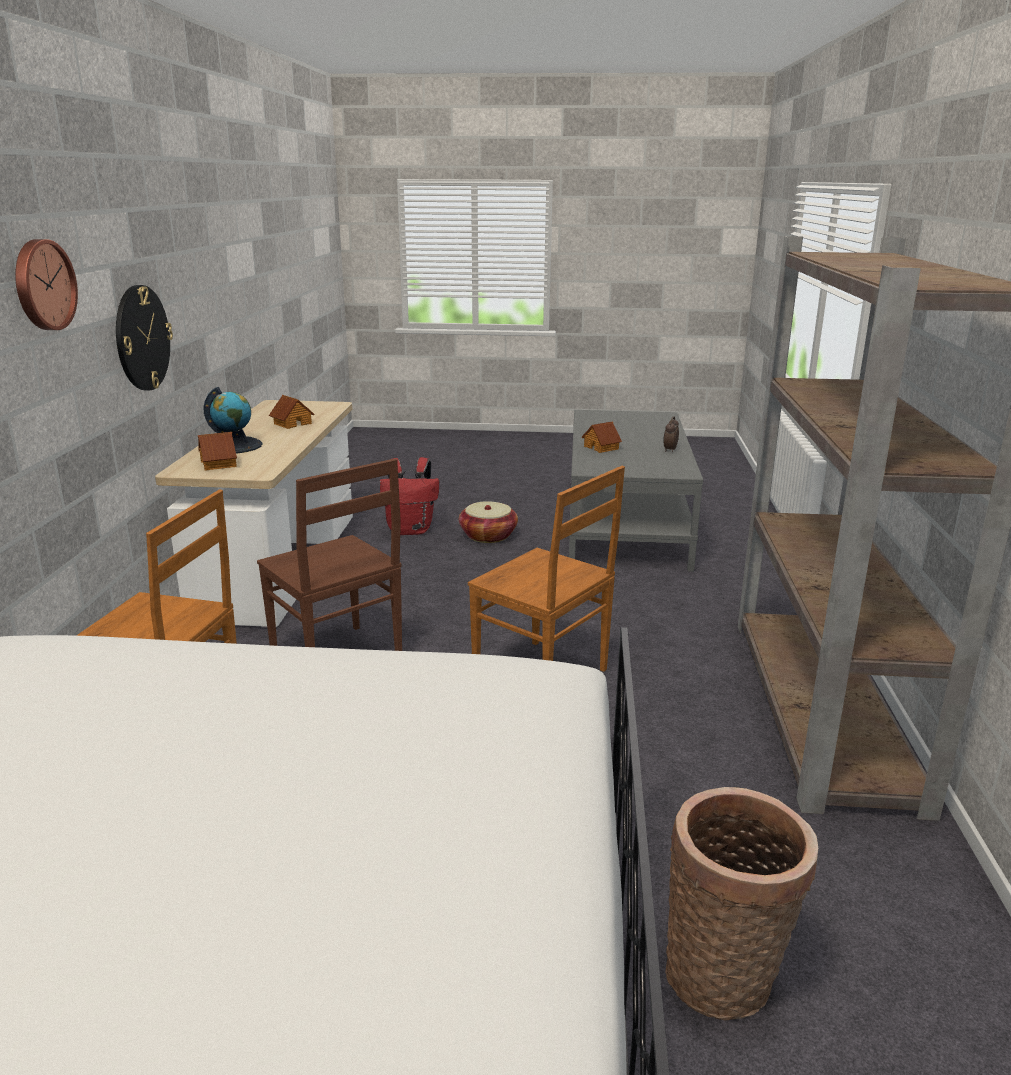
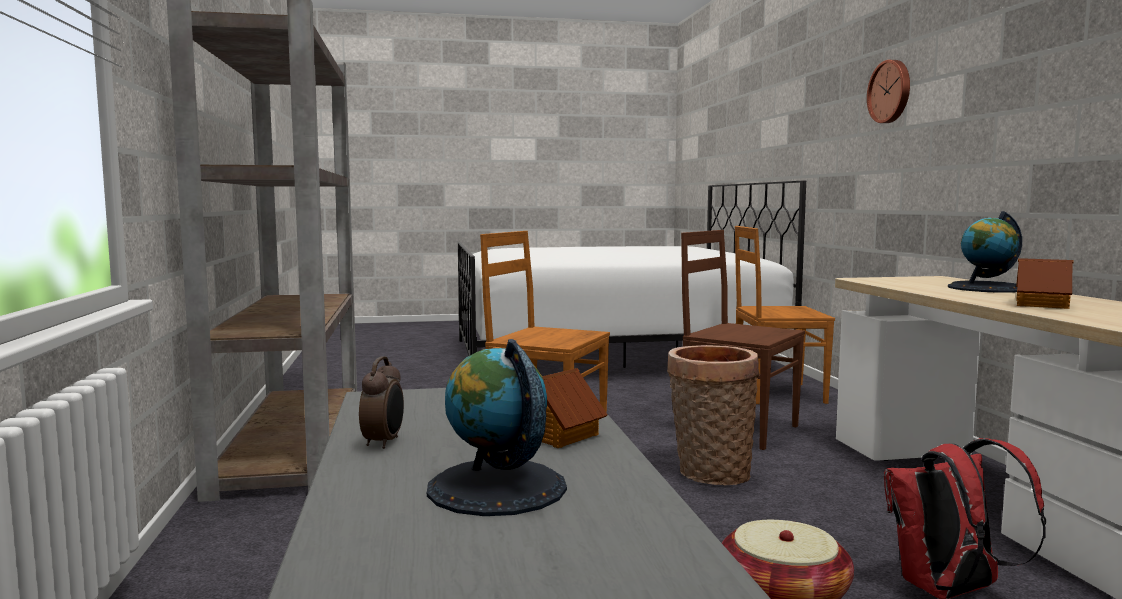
camera: 165 degrees right, 15 degrees down
wall clock [116,285,173,390] -> none
toy house [198,432,237,470] -> none
basket [665,787,818,1020] -> basket moved to [667,345,760,485]
none -> globe [427,339,567,516]

